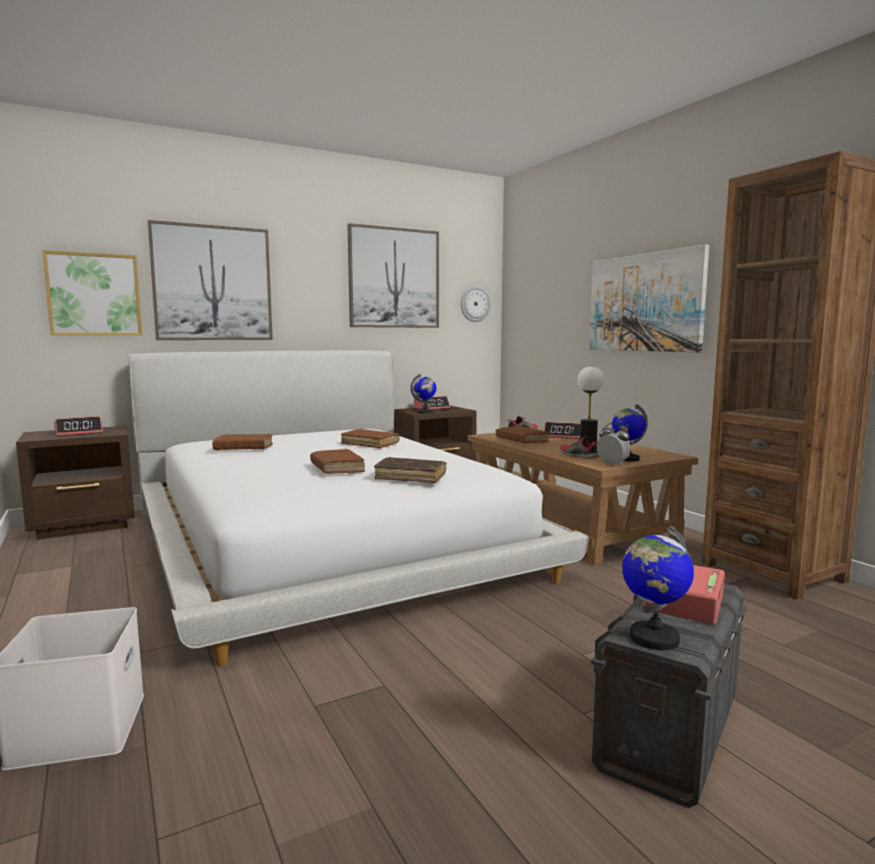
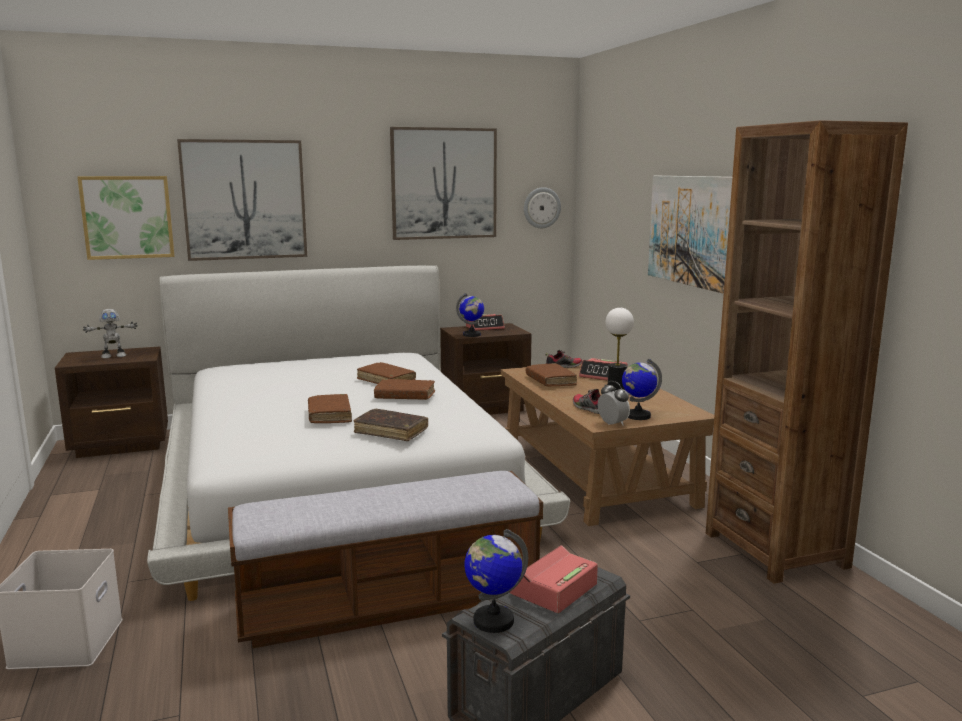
camera: 10 degrees right, 5 degrees up
alarm clock [54,416,103,436] -> toy robot [83,309,138,359]
brown book [212,434,273,450] -> brown book moved to [374,379,435,400]
none -> bench [228,471,543,649]

